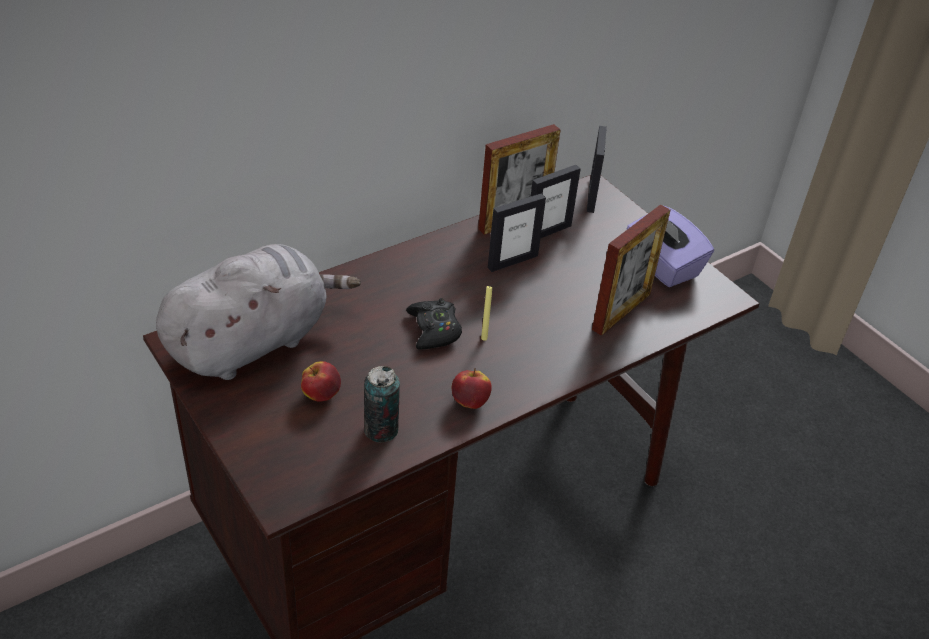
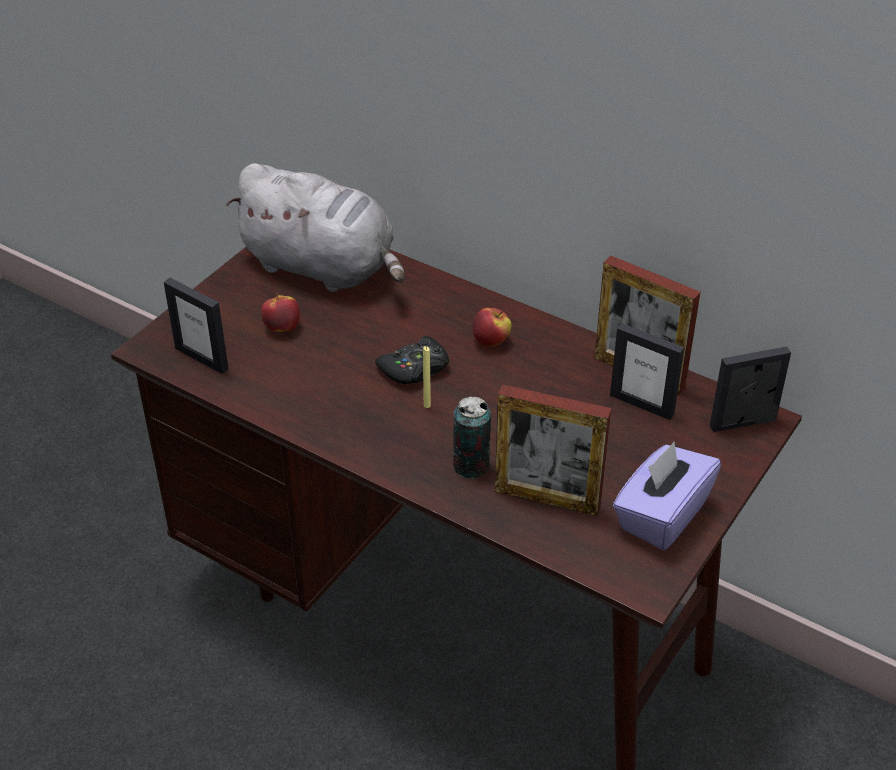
camera: 70 degrees right, 0 degrees up
can [364,366,400,443] -> can moved to [453,397,491,479]
apple [452,368,492,409] -> apple moved to [472,308,511,347]
picture frame [488,193,546,272] -> picture frame moved to [164,278,229,374]

